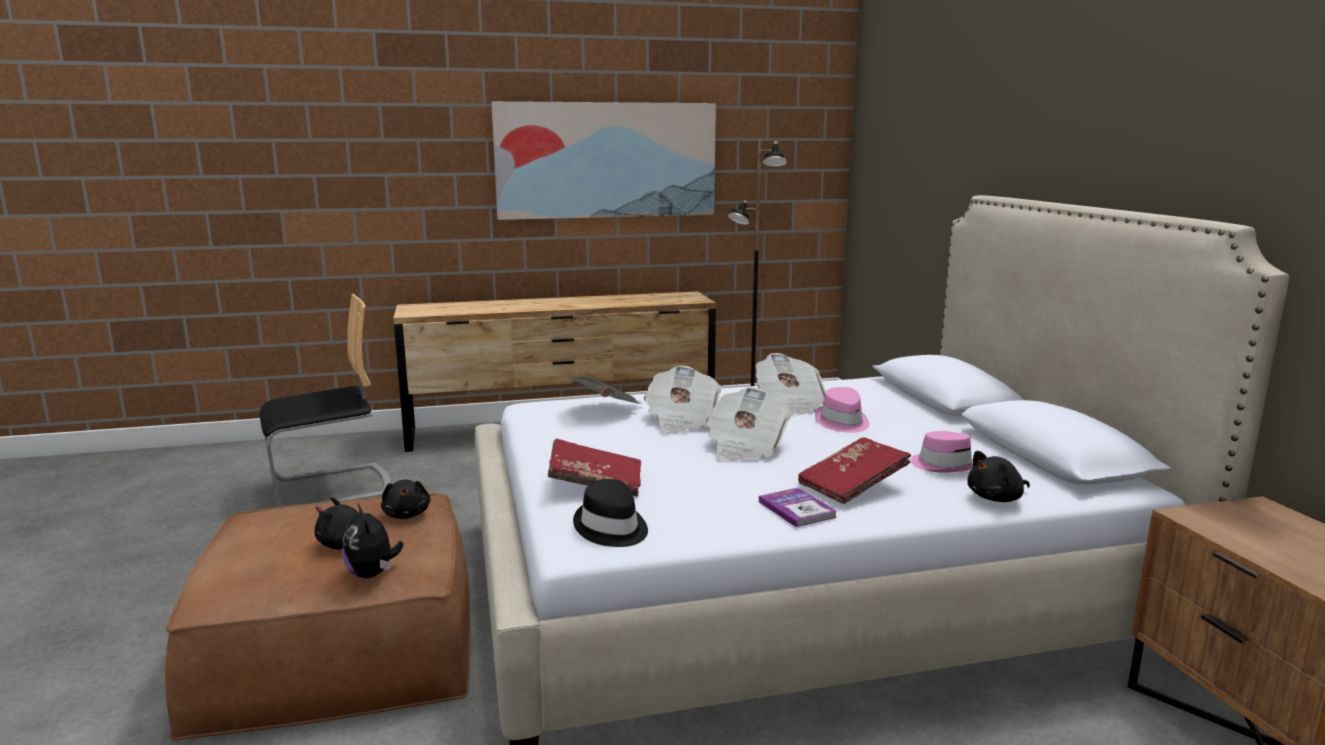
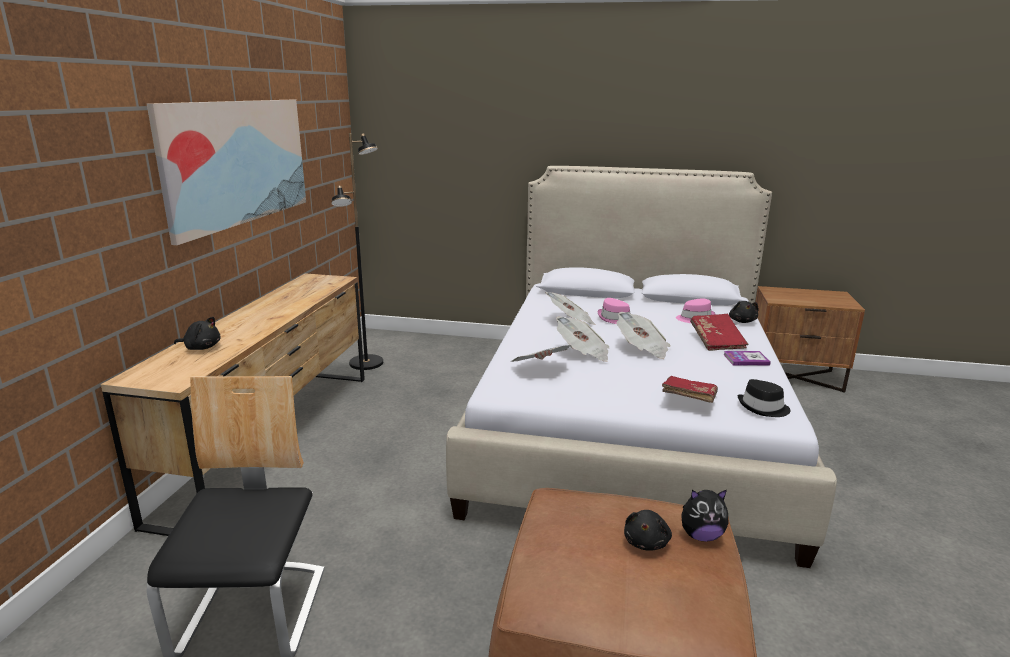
camera: 65 degrees left, 5 degrees up
black plush toy [381,480,431,519] -> black plush toy moved to [174,317,220,350]

